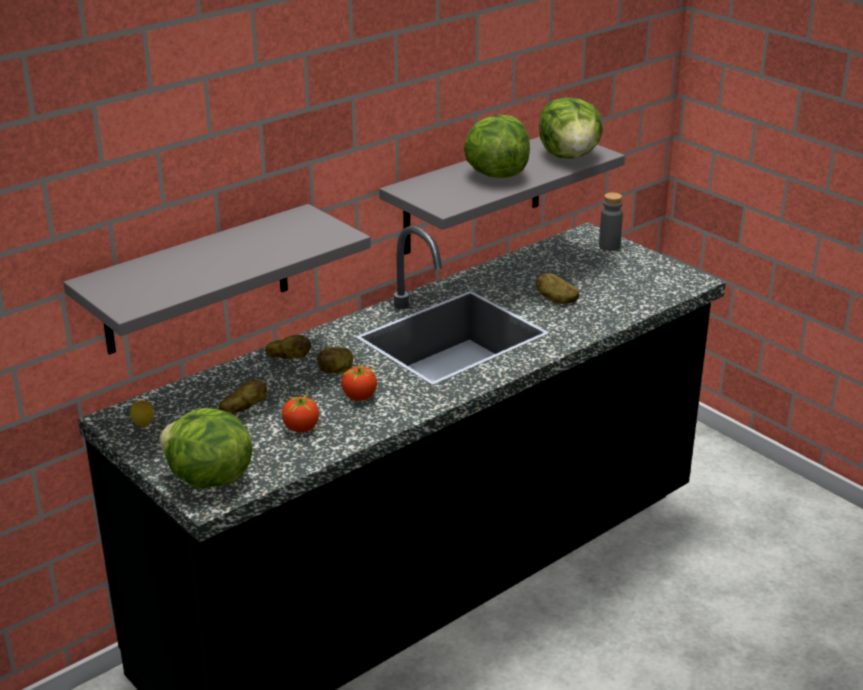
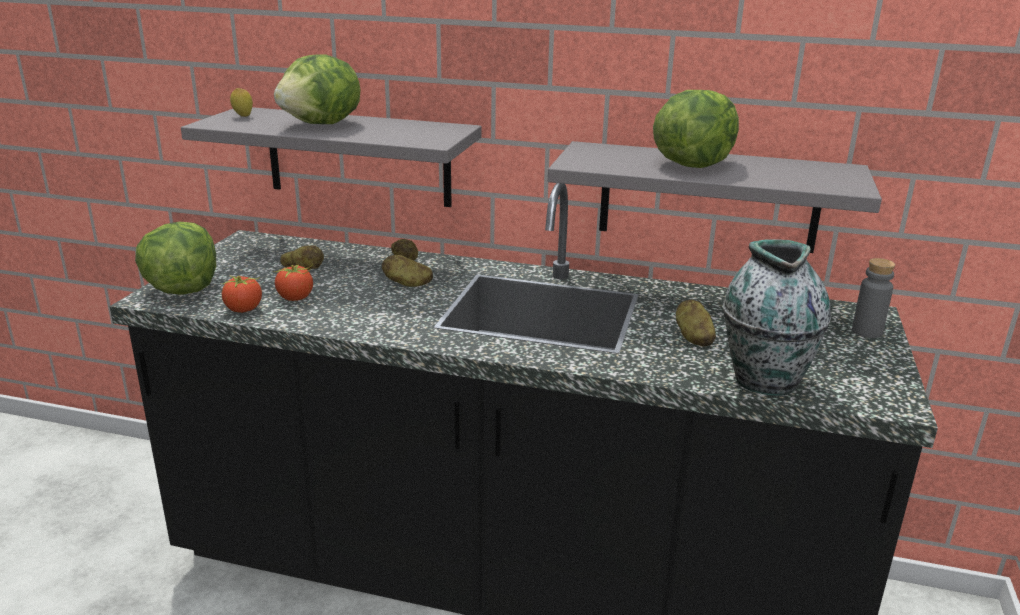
camera: 55 degrees right, 5 degrees down
lemon [130,400,154,427] -> lemon moved to [230,88,253,117]
tomato [341,363,377,401] -> tomato moved to [222,275,262,313]
lettuce [539,97,603,159] -> lettuce moved to [274,54,360,124]
none -> vase [723,239,831,396]

